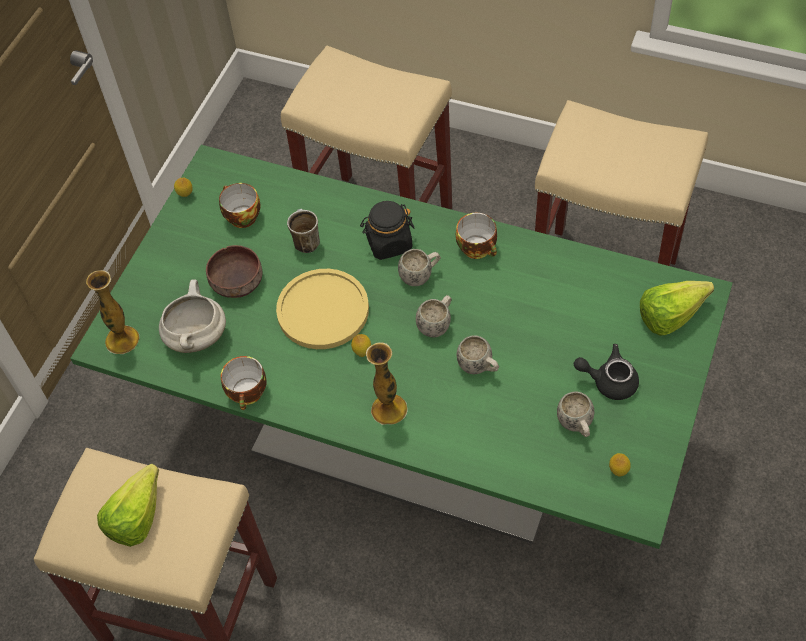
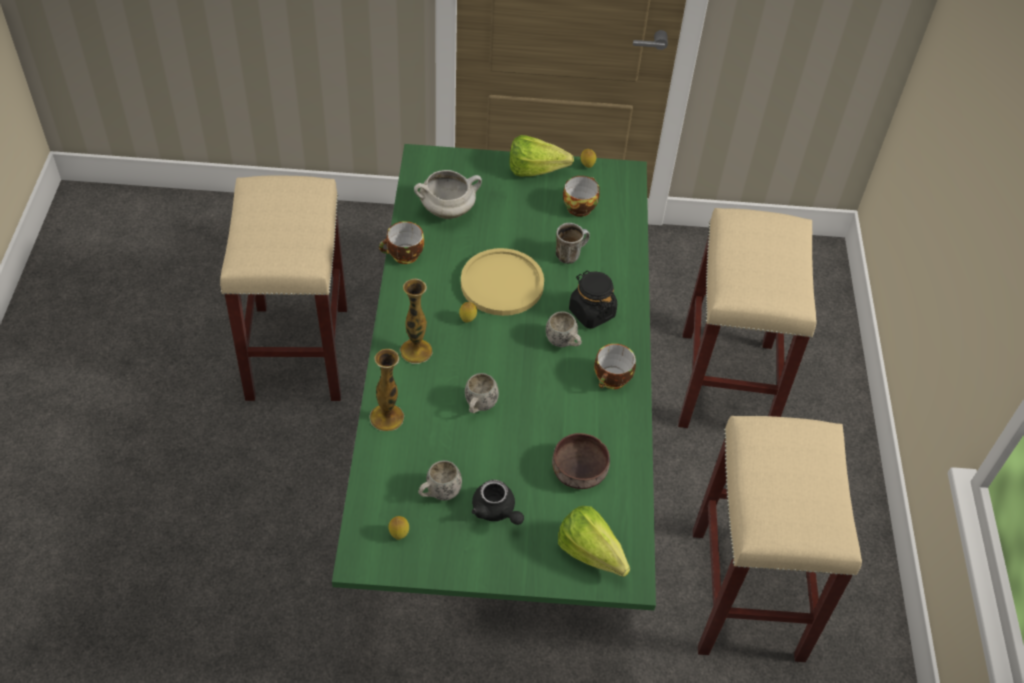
camera: 65 degrees right, 5 degrees down
vase [86,270,139,354] -> vase moved to [370,349,404,431]
lettuce [97,464,159,547] -> lettuce moved to [509,135,574,176]
brown bowl [206,245,262,298] -> brown bowl moved to [552,433,610,489]
white mug [416,295,452,337] -> none
black teapot [574,344,639,400] -> black teapot turned 150 degrees clockwise [472,480,524,525]

